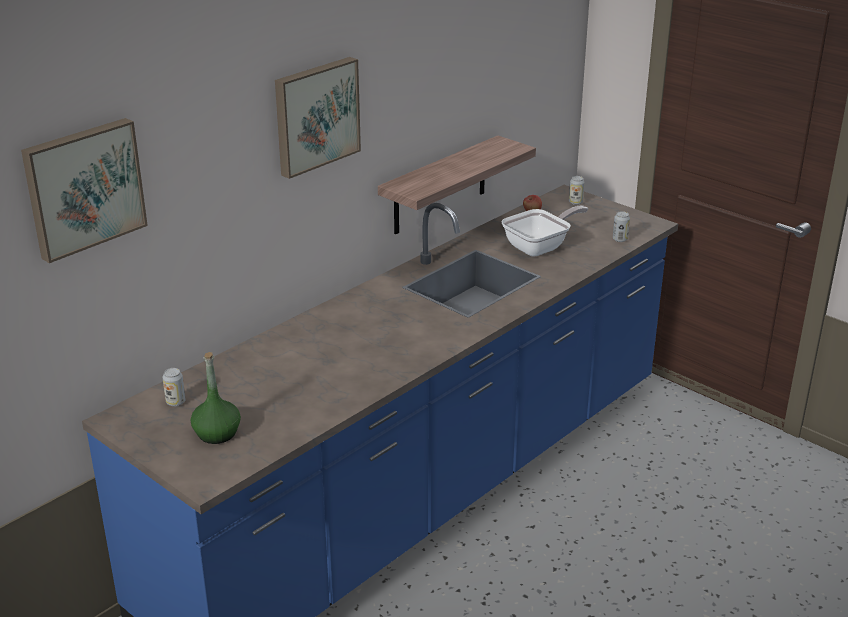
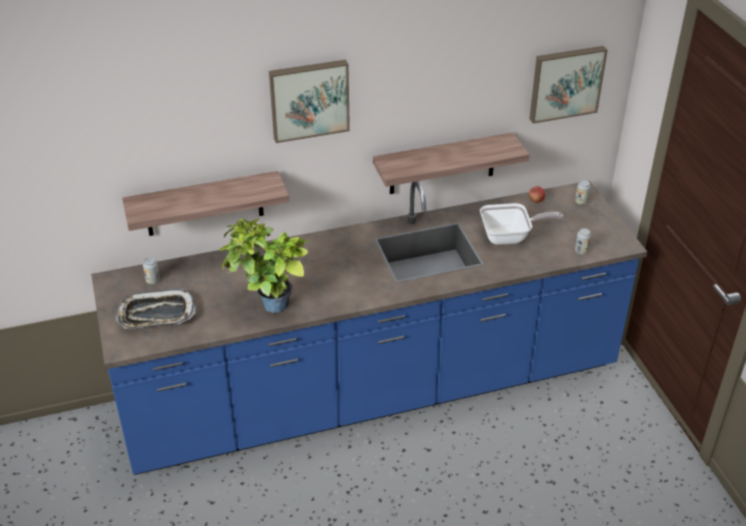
camera: 30 degrees right, 10 degrees up
picture [21,118,148,263] -> picture moved to [529,46,608,124]
green bottle [191,352,241,444] -> tray [116,289,196,329]
none -> shelf [122,171,289,236]
none -> potted plant [219,218,308,313]

